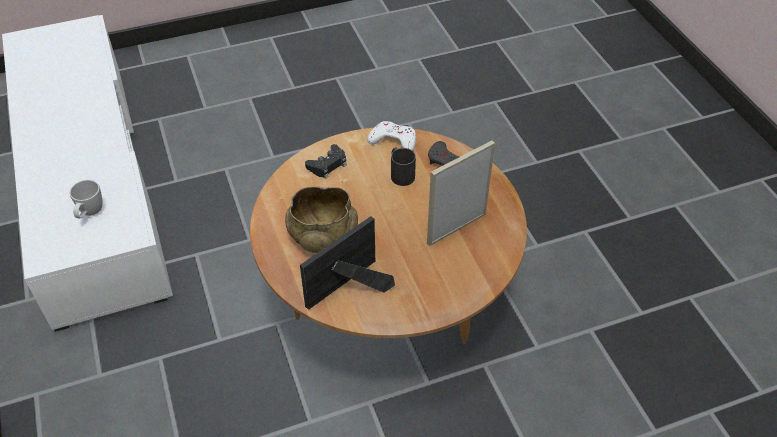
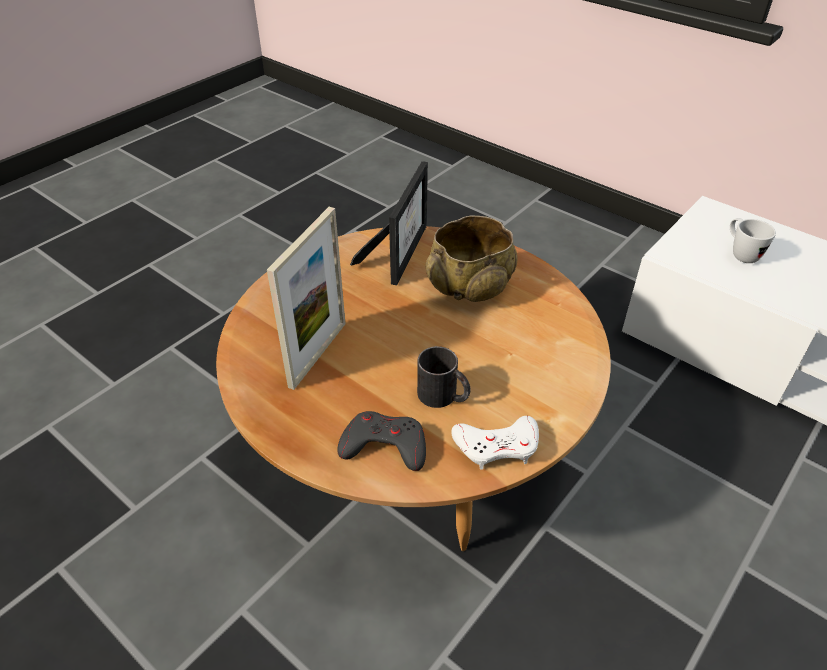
camera: 150 degrees right, 5 degrees down
black game controller [305,144,347,179] -> none

